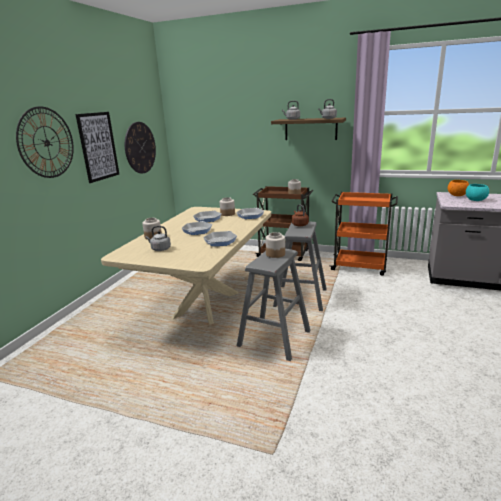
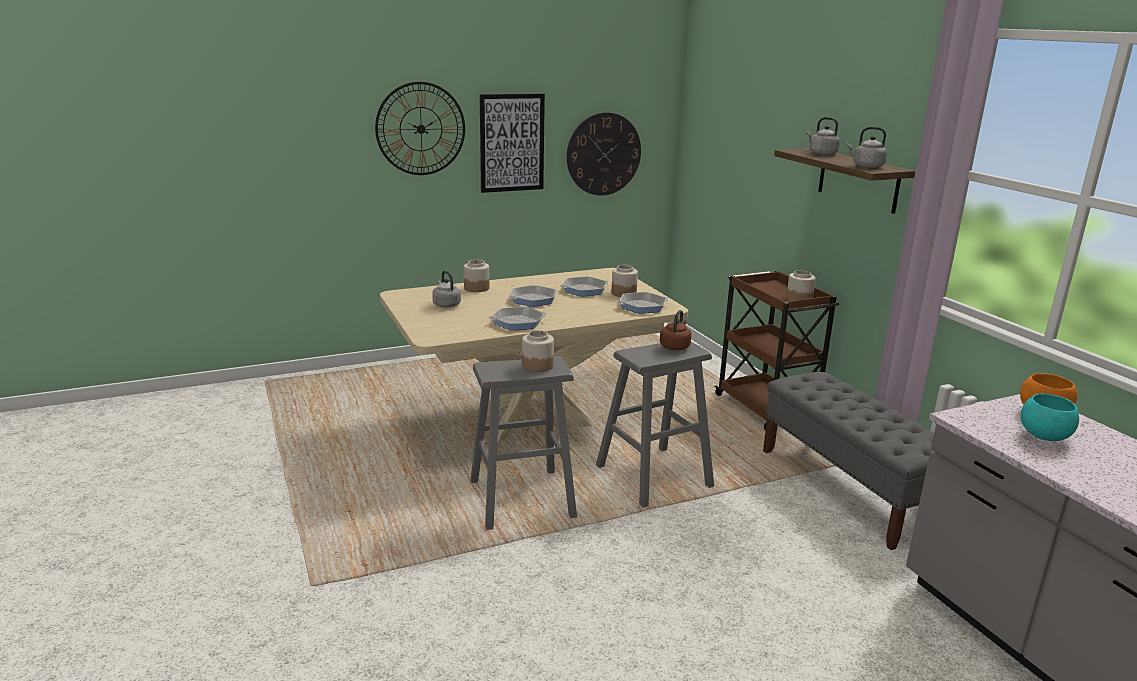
camera: 45 degrees right, 0 degrees up
orange cart [329,192,398,276] -> grey bench [763,372,934,550]

